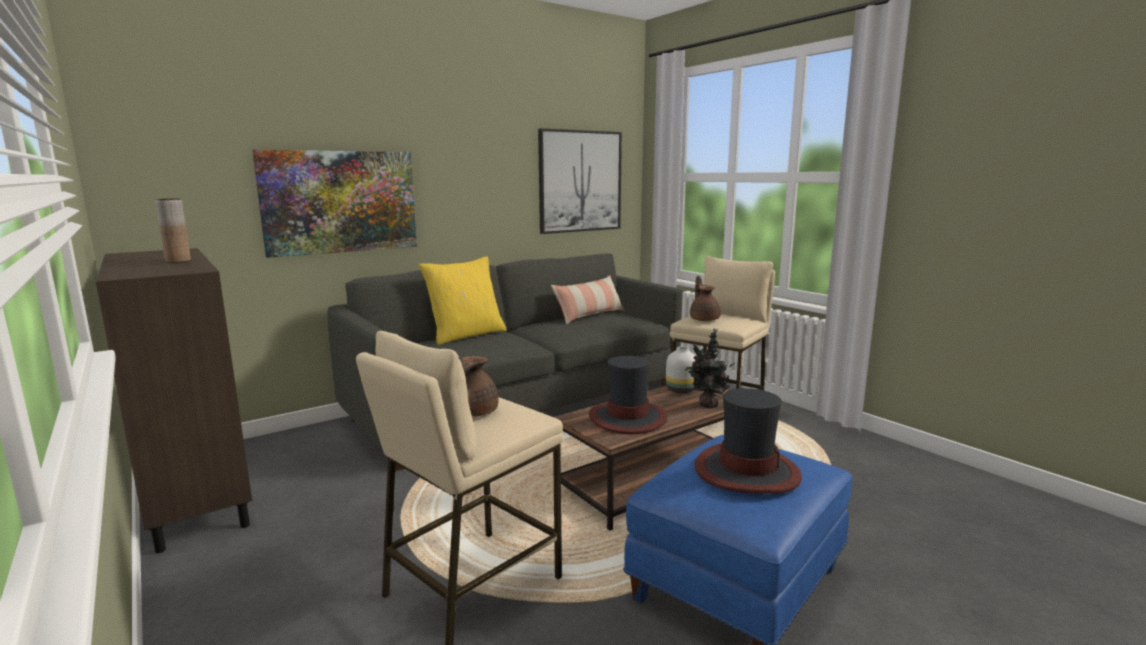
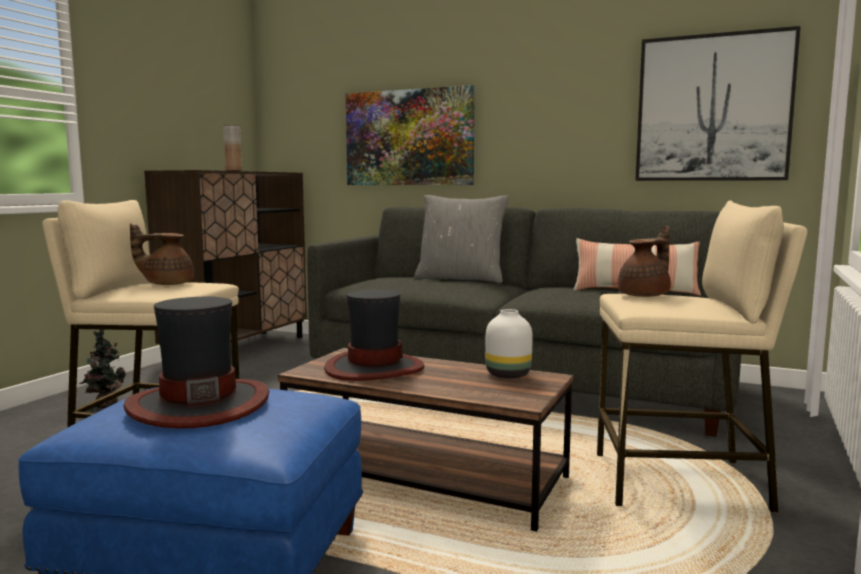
camera: 60 degrees right, 5 degrees down
yellow pillow [419,256,507,345] -> grey pillow [414,195,509,283]
potted plant [685,329,735,408] -> potted plant moved to [79,329,126,408]

